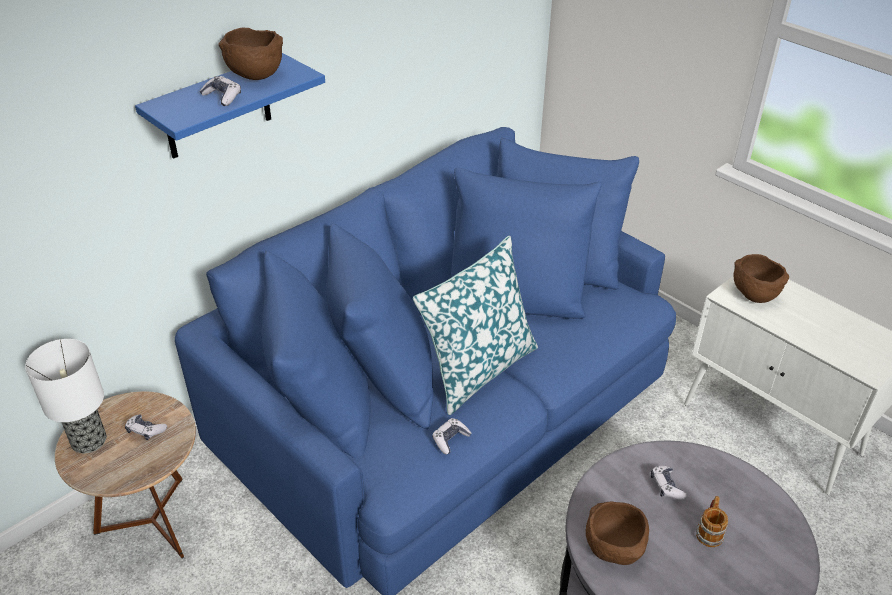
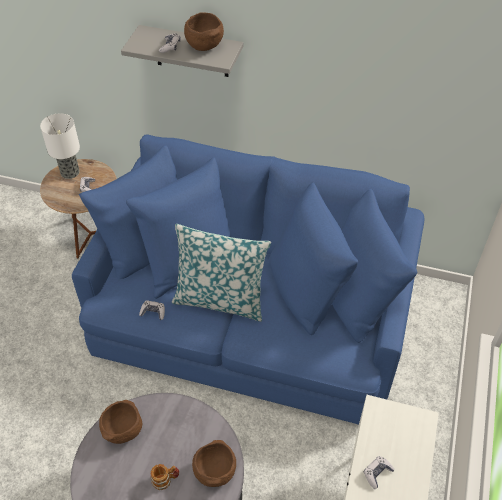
camera: 60 degrees right, 10 degrees up
blue shelf [135,53,325,159] -> grey shelf [121,25,243,77]
game controller [651,466,687,499] -> game controller moved to [364,456,395,489]
brown bowl [733,254,789,303] -> brown bowl moved to [192,440,236,487]

